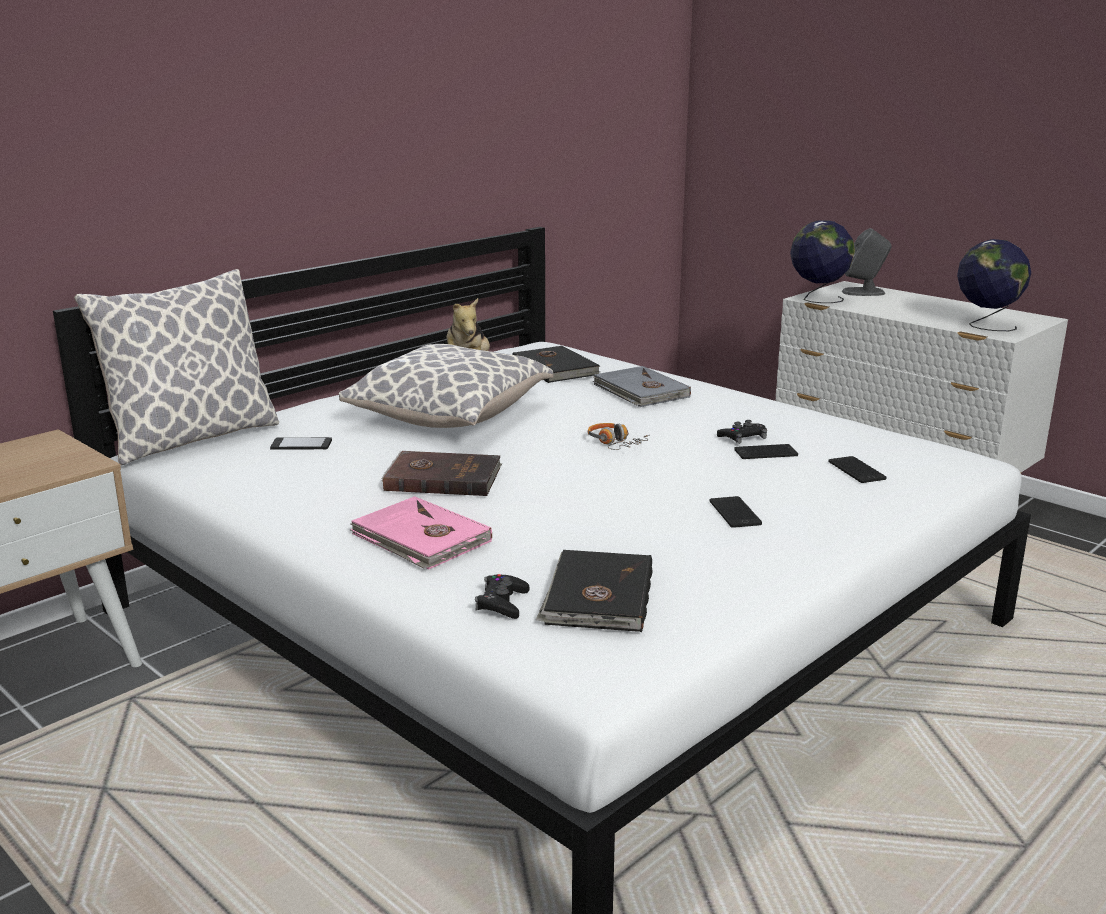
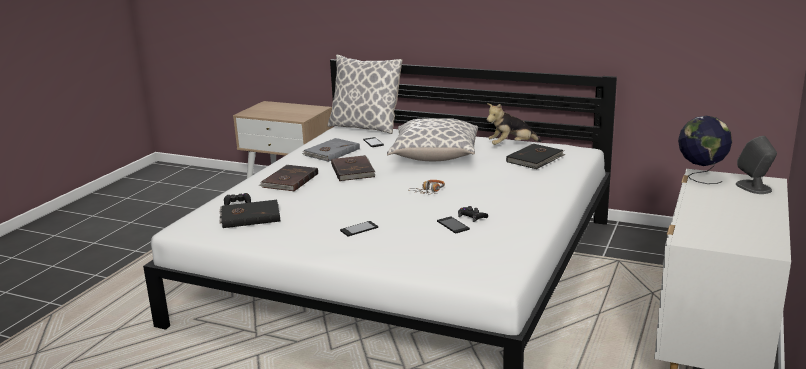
camera: 70 degrees right, 0 degrees up
pink book [350,496,492,569] -> brown book [259,165,318,191]
grey book [593,366,691,407] -> grey book moved to [302,138,360,162]
phone [828,456,887,483] -> none
globe [957,239,1031,331] -> none

